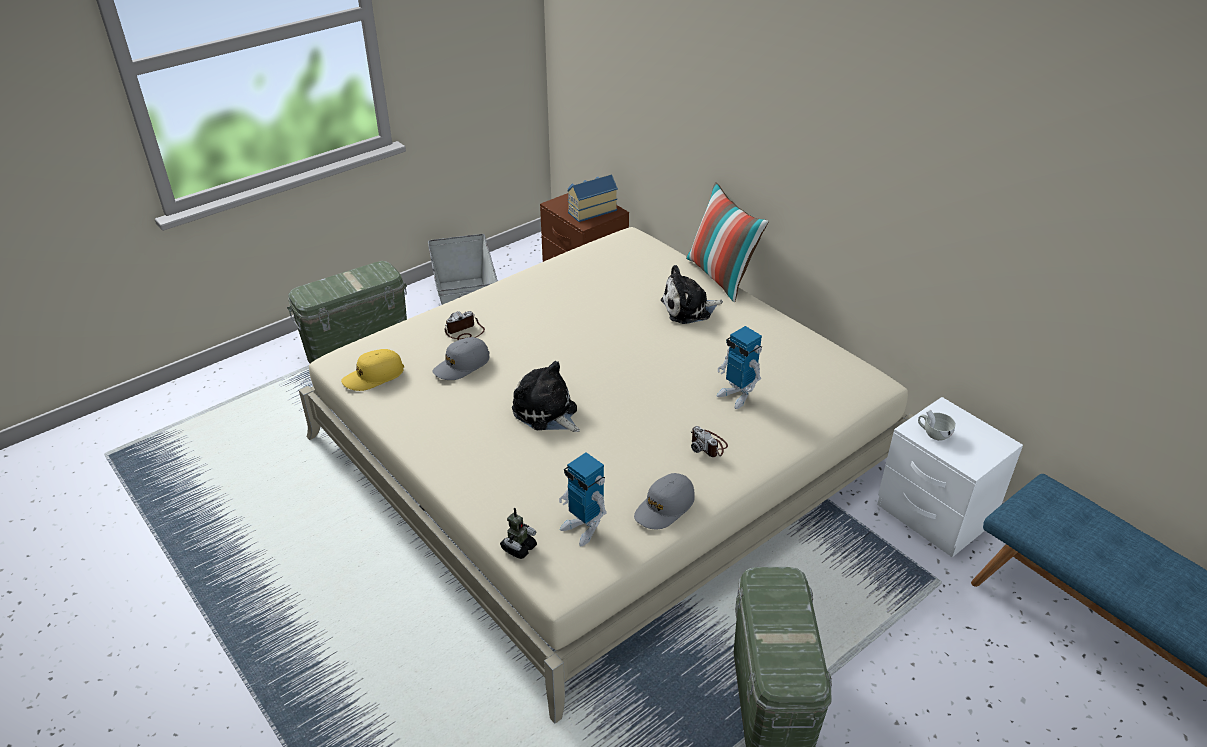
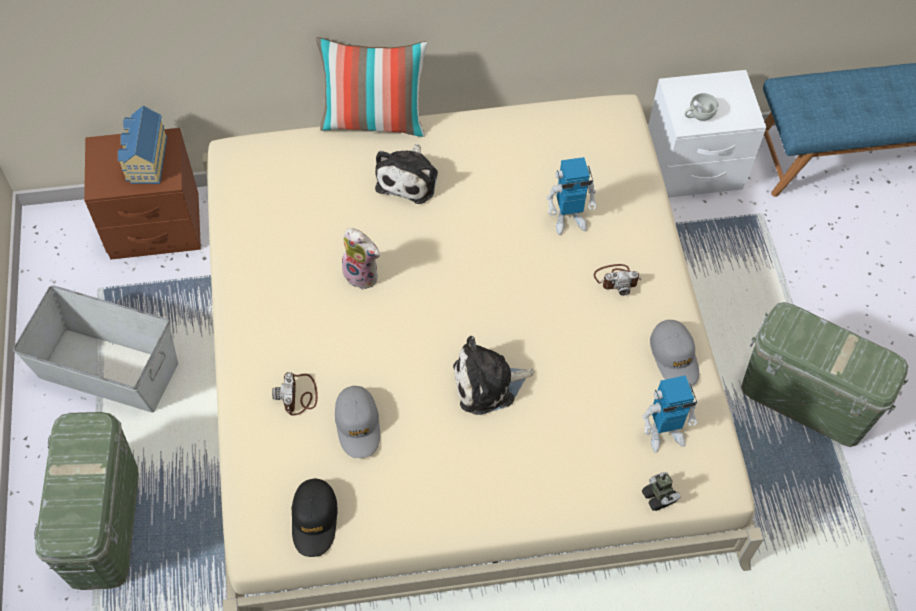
camera: 60 degrees left, 20 degrees up
yellow cap [341,349,404,391] -> black cap [291,478,338,557]
none -> plush toy [342,228,380,290]

